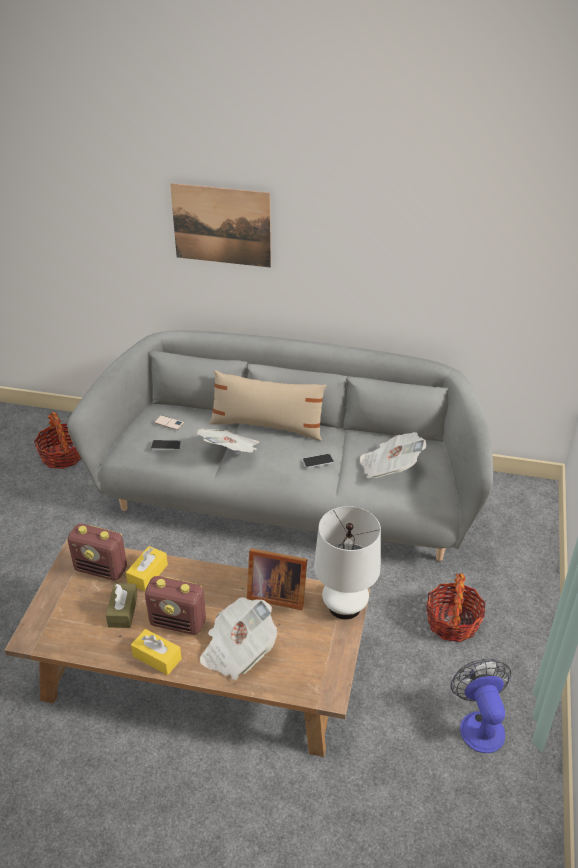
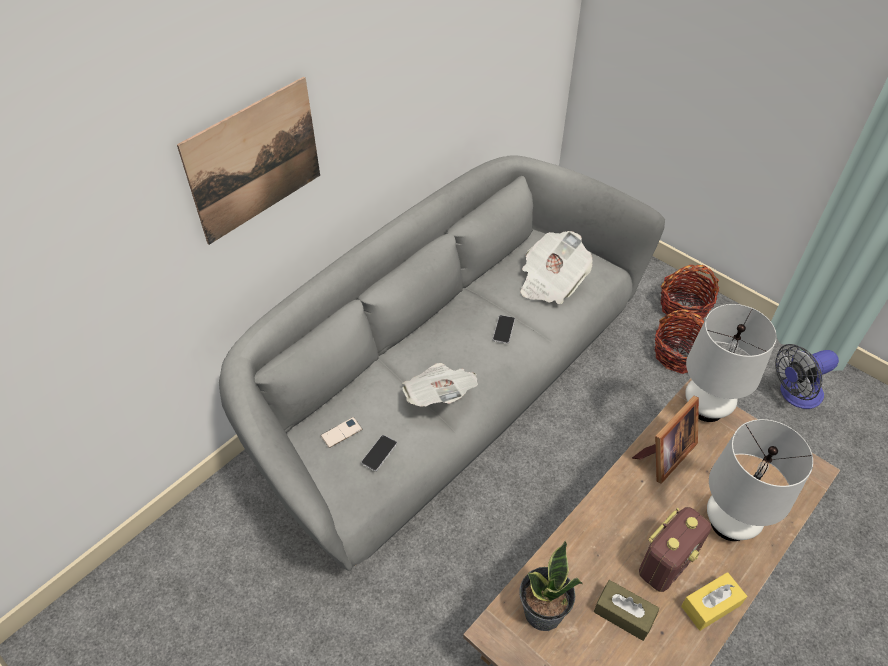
camera: 60 degrees left, 10 degrees up
basket [34,412,81,469] -> basket moved to [660,265,720,321]
radio [67,524,127,580] -> potted plant [519,540,583,631]
yellow tissue box [126,546,168,591] -> none
newspaper [200,597,277,680] -> white table lamp [707,419,813,541]
beige pillow [209,370,327,441] -> none
fan [451,659,511,753] -> fan turned 45 degrees counterclockwise [775,344,839,409]

